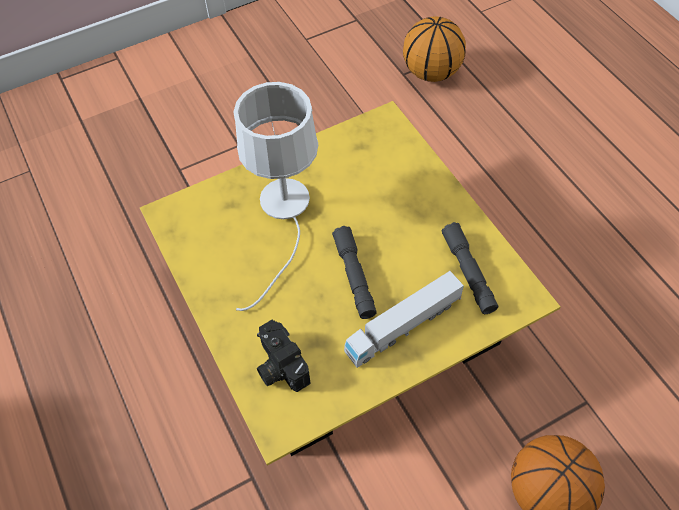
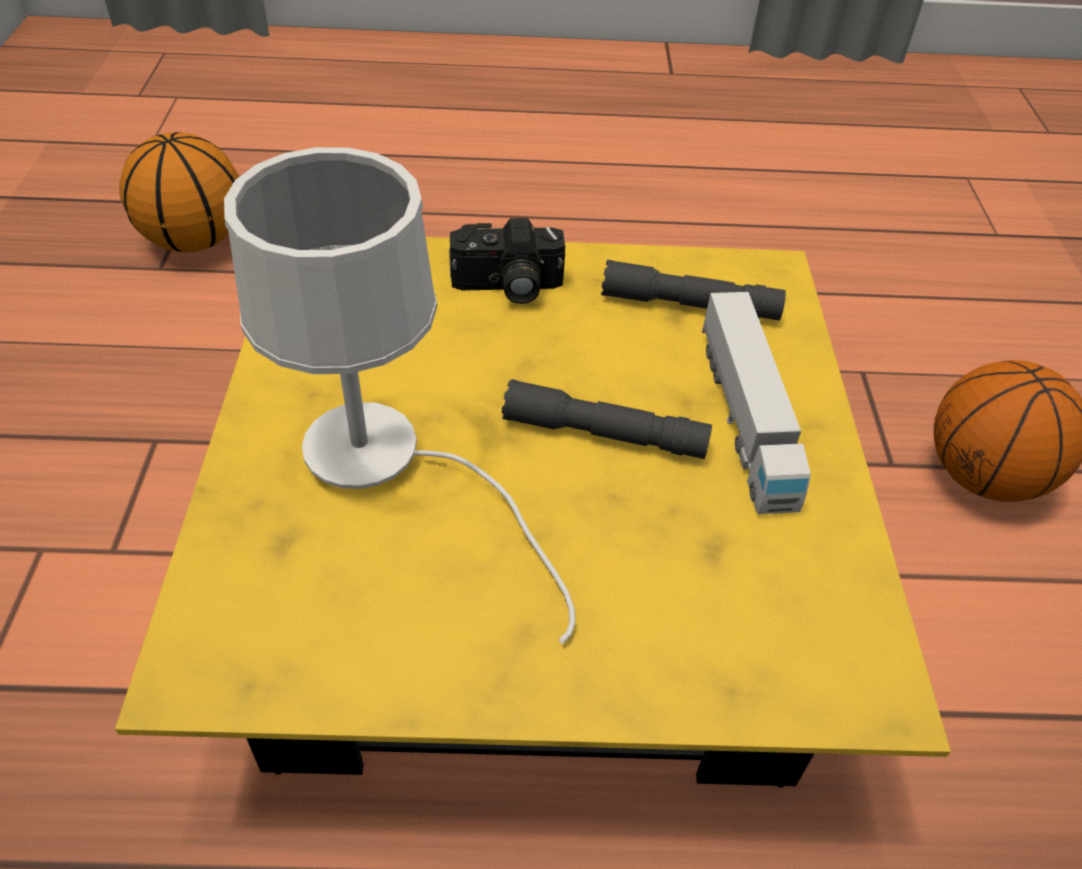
camera: 65 degrees left, 10 degrees down
camera [257,320,310,392] -> camera moved to [449,218,565,304]

